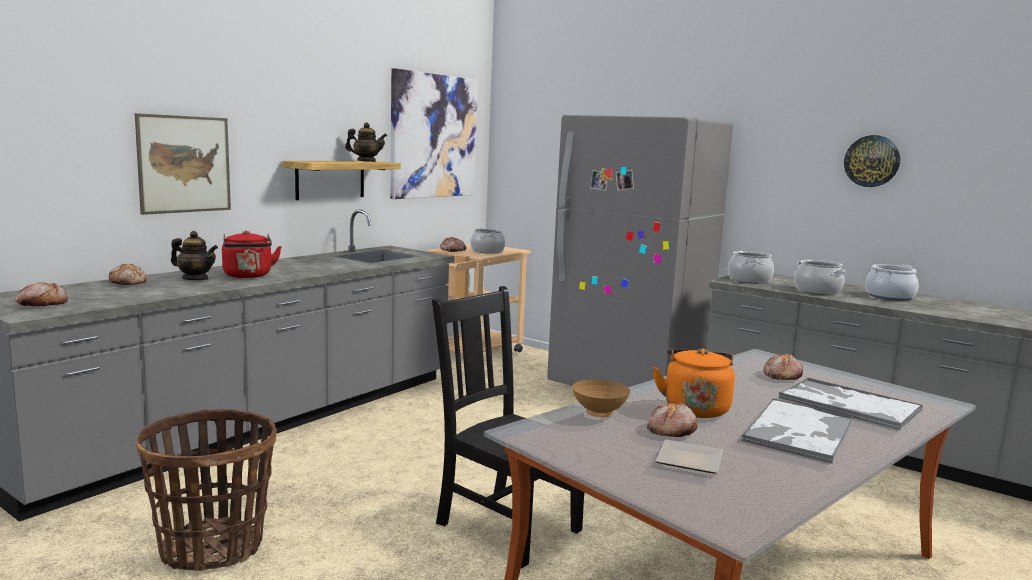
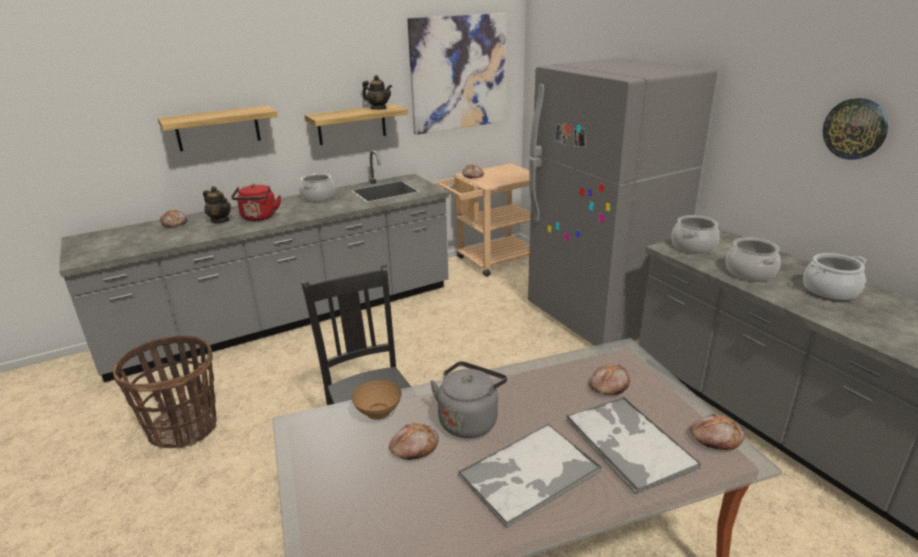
camera: 25 degrees right, 15 degrees up
bread [15,282,68,306] -> bread moved to [690,414,745,450]
picture [135,113,231,215] -> shelf [158,105,278,151]
cooking pot [470,228,505,254] -> cooking pot moved to [299,173,335,202]
orange kettle [653,348,735,418] -> grey kettle [430,361,507,438]
plate [656,440,723,474] -> none

